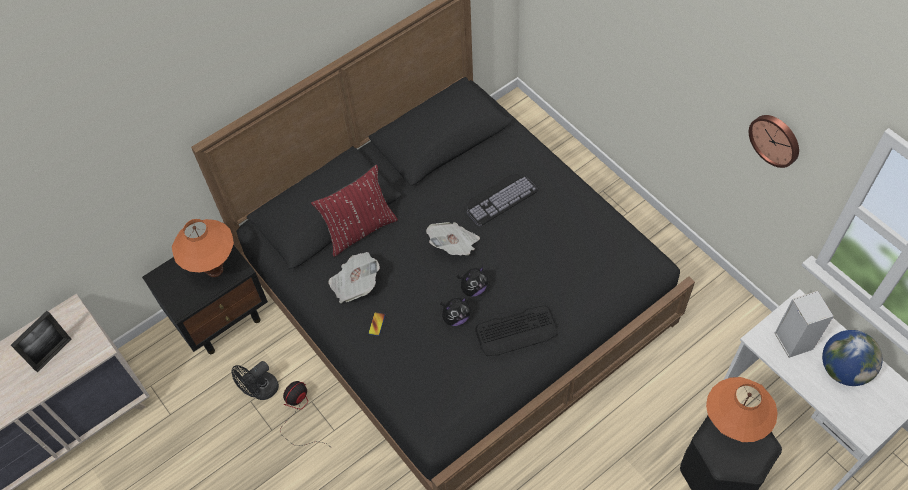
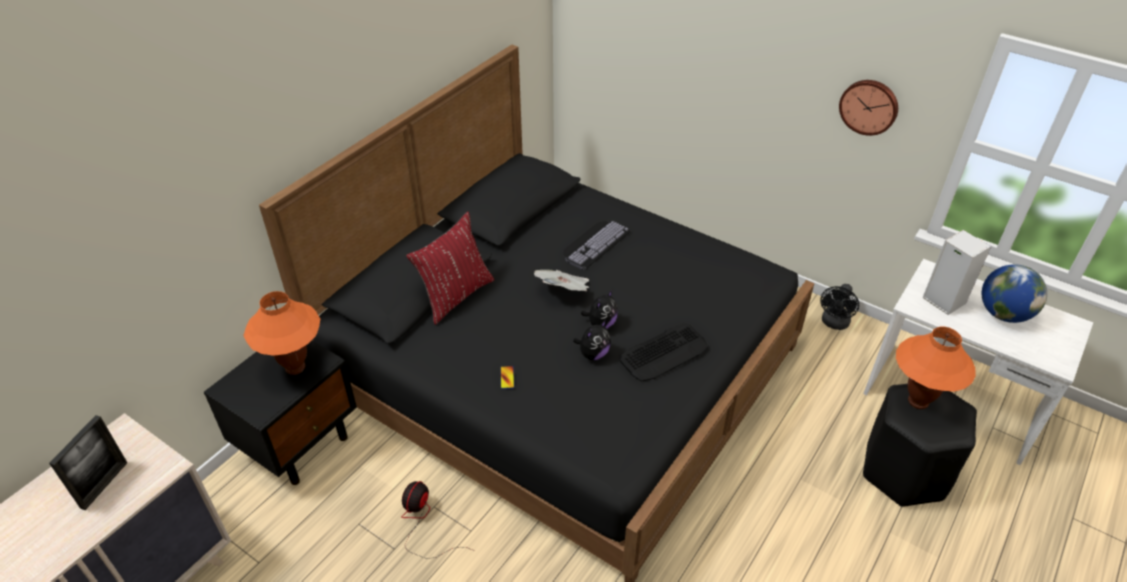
camera: 20 degrees left, 15 degrees down
black fan [232,361,279,400] -> black fan moved to [820,284,859,330]
newspaper [328,252,380,303] -> none

